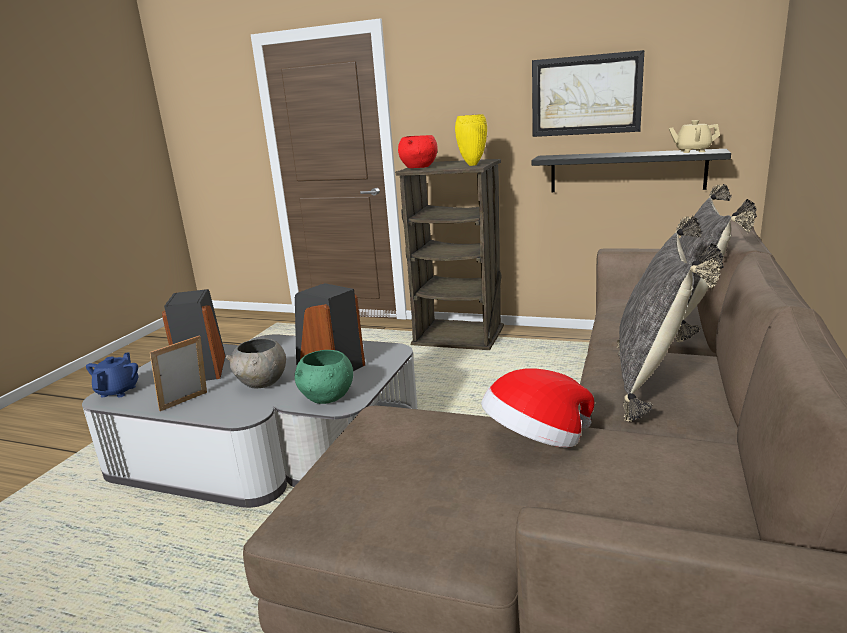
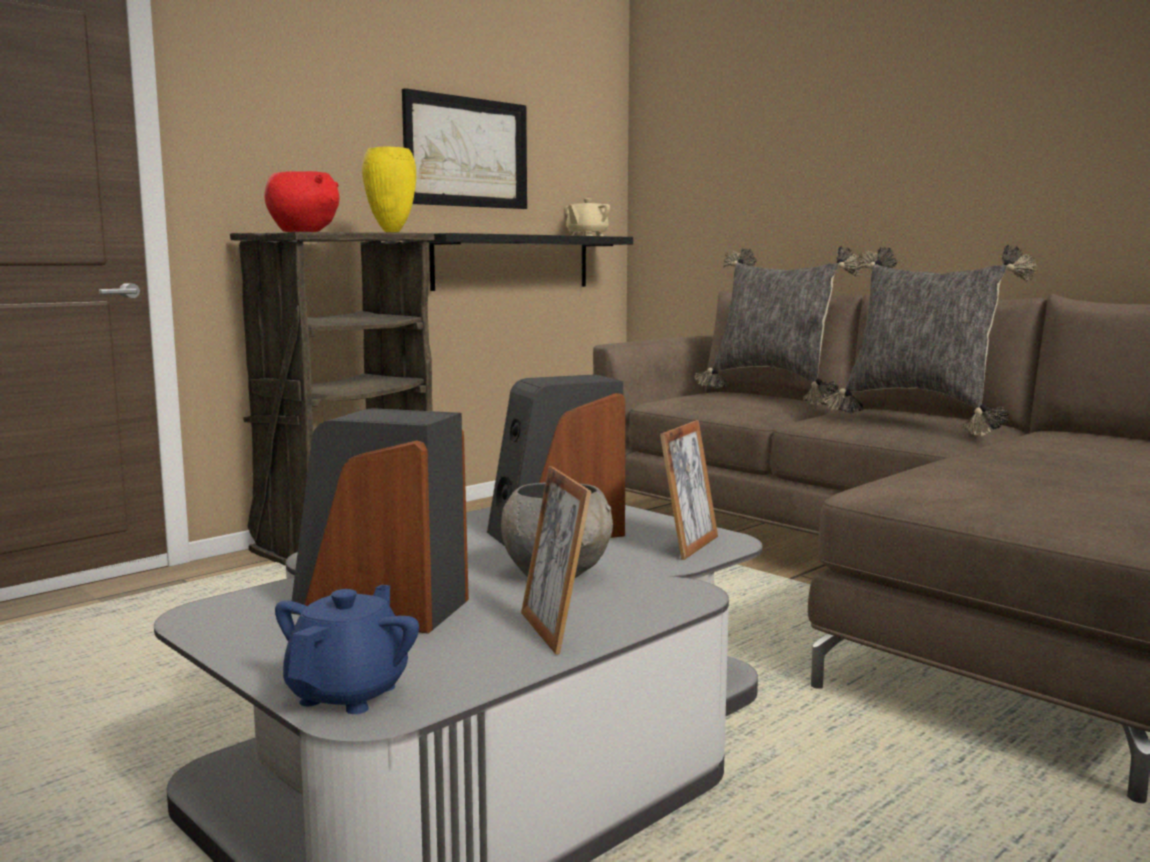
camera: 65 degrees left, 10 degrees down
blue teapot [86,353,138,397] -> blue teapot turned 75 degrees clockwise [275,585,419,714]
green bowl [295,350,353,404] -> picture frame [660,420,718,560]
hat [481,368,594,448] -> none

